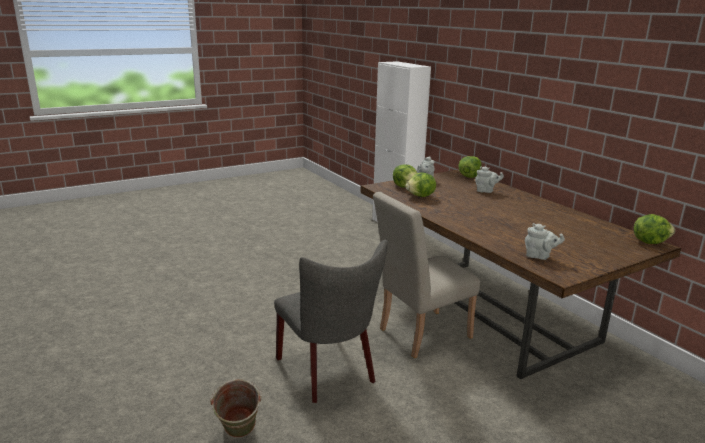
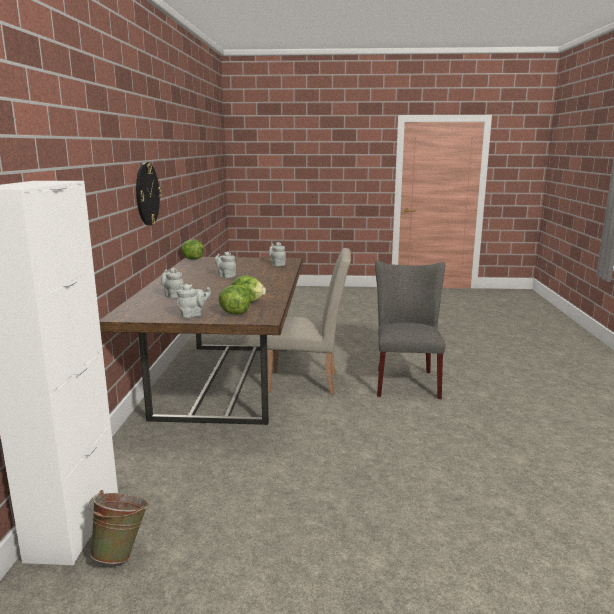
camera: 145 degrees left, 5 degrees down
green bucket [210,379,262,438] -> green bucket moved to [89,490,149,564]
lettuce [458,156,482,178] -> none
none -> wall clock [136,162,162,225]
none -> grey teapot [215,252,236,278]

